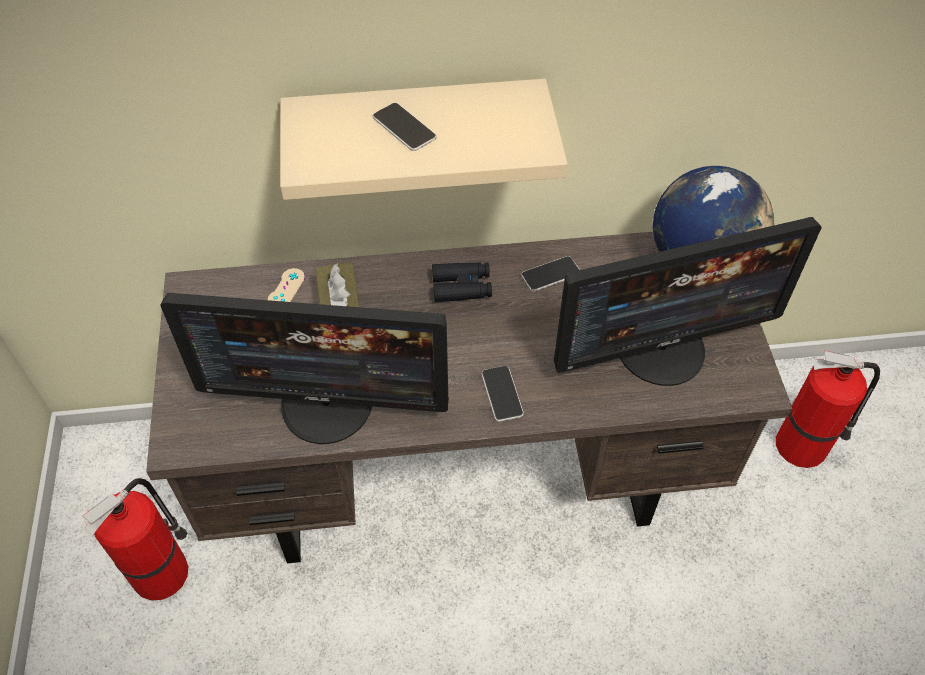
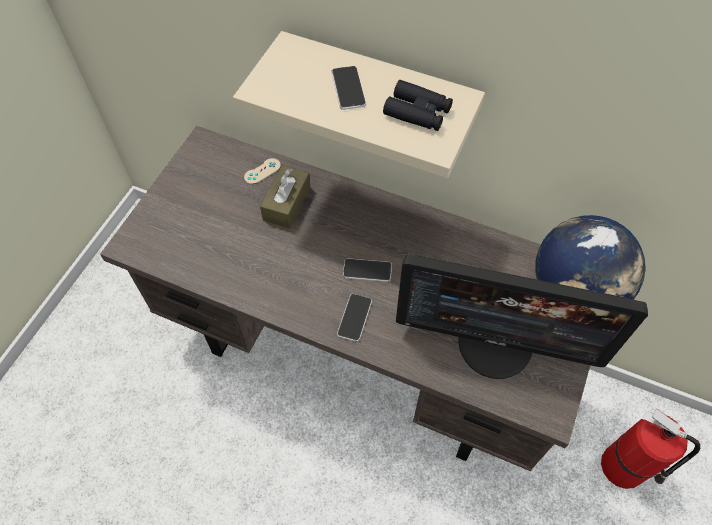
camera: 30 degrees right, 5 degrees up
fire extinguisher [83,478,189,601] -> none
monitor [160,293,449,444] -> none
black binoculars [432,262,492,302] -> black binoculars moved to [383,80,453,131]
phone [521,256,580,292] -> phone moved to [343,258,392,282]

